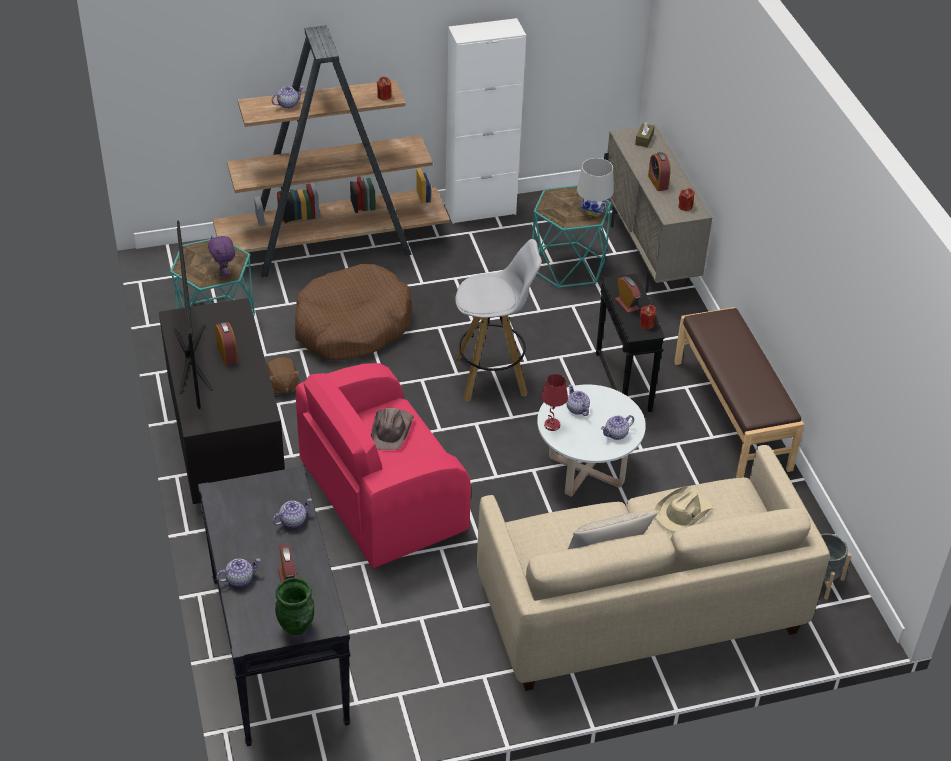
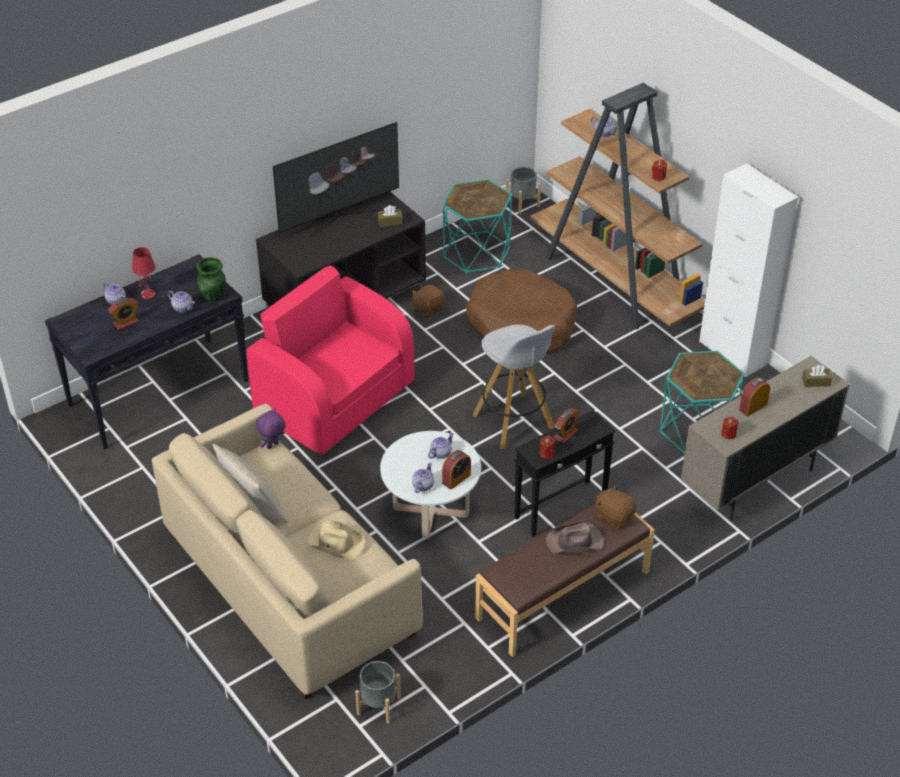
camera: 70 degrees right, 0 degrees up
purple plush toy [208,235,235,277] -> purple plush toy moved to [256,408,286,449]
alarm clock [215,322,238,366] -> alarm clock moved to [442,450,471,490]
green vase [275,578,314,635] -> green vase moved to [196,257,226,302]
brown hat [371,408,414,450] -> brown hat moved to [546,522,604,554]
red table lamp [541,374,568,431] -> red table lamp moved to [132,247,155,299]
white table lamp [577,158,614,217] -> none
teapot [601,415,634,440] -> teapot turned 75 degrees clockwise [412,462,434,493]
none -> brown tissue box [378,205,403,227]
none -> grey planter [506,167,541,214]
none -> brown plush toy [595,485,636,528]

